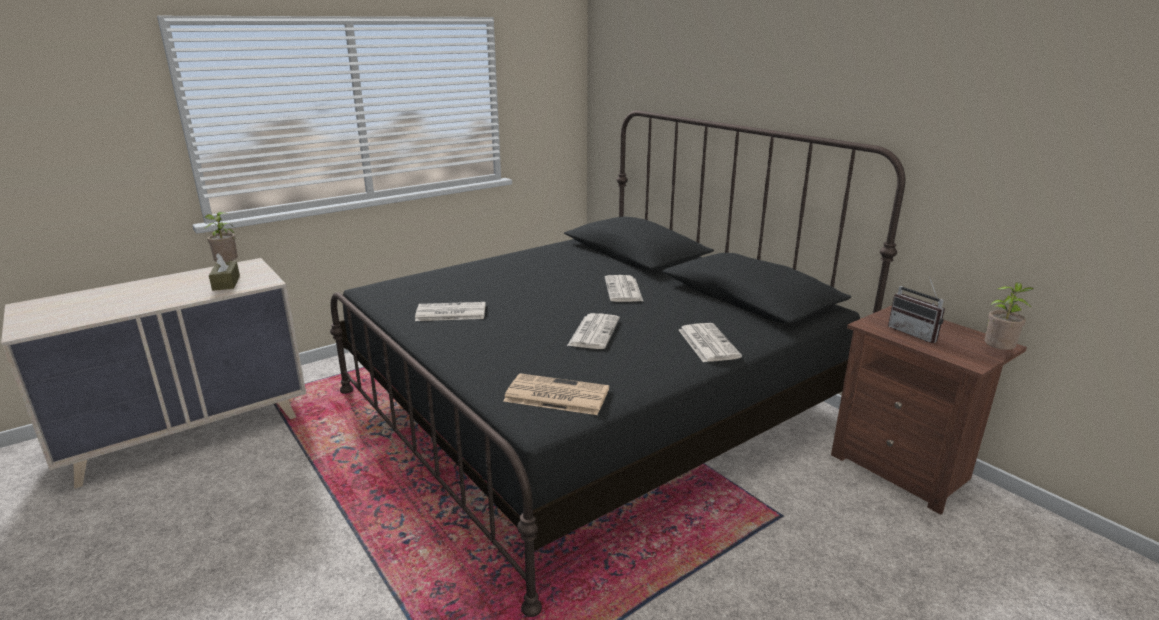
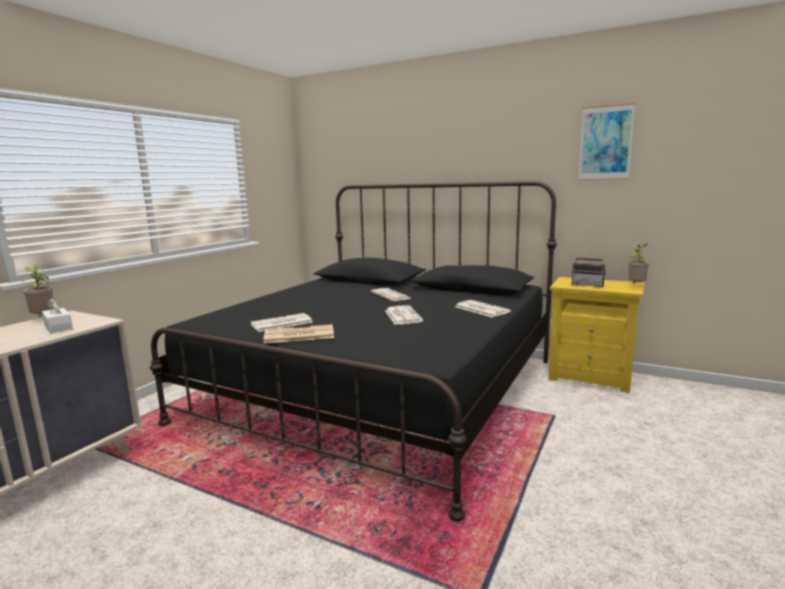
camera: 25 degrees left, 10 degrees down
brown tissue box [209,254,240,291] -> white tissue box [42,298,73,333]
newspaper [503,373,609,415] -> newspaper moved to [263,324,334,344]
brown nightstand [831,306,1027,515] -> yellow nightstand [548,277,644,393]
none -> picture [578,103,635,181]

